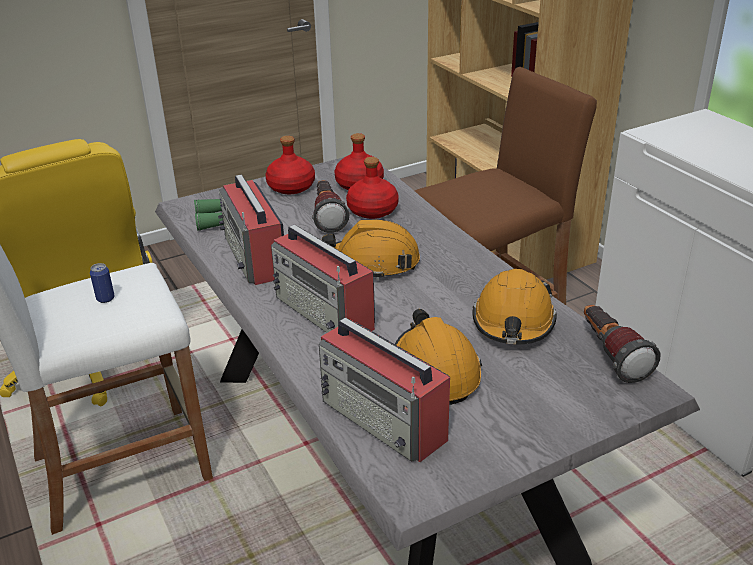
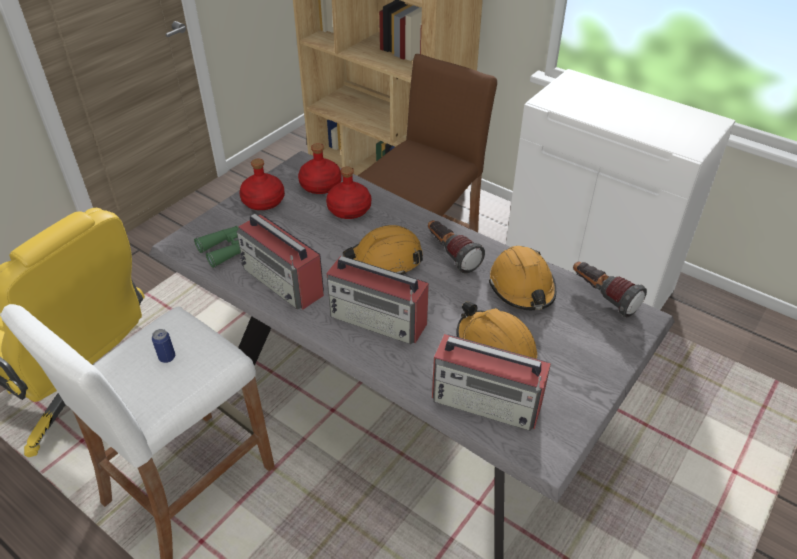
camera: 25 degrees left, 10 degrees up
flashlight [312,180,350,233] -> flashlight moved to [428,220,485,273]

